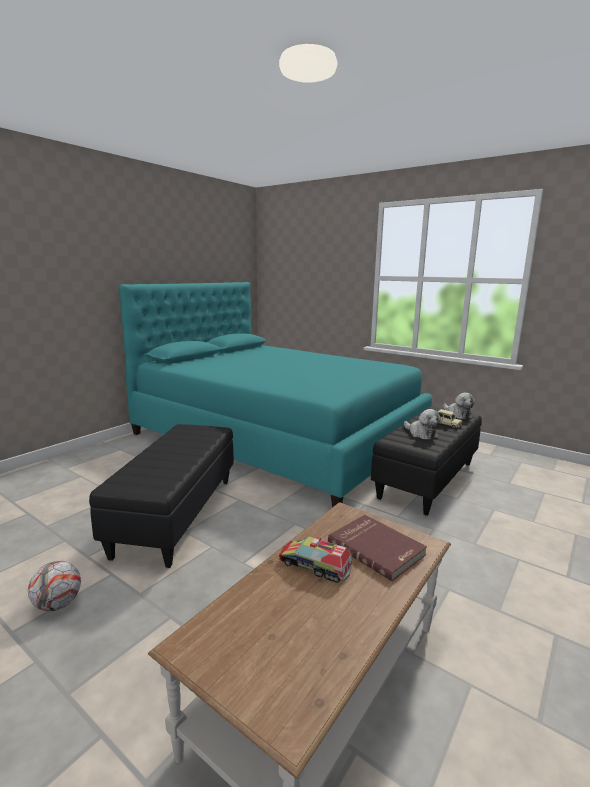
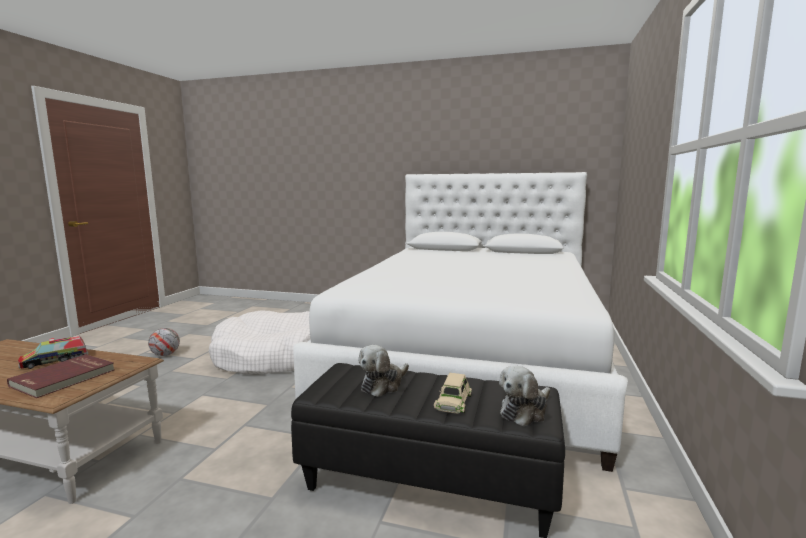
camera: 70 degrees right, 5 degrees down
black ottoman [89,424,234,568] -> white dog bed [209,310,310,375]
turquoise bed [119,282,432,507] -> white bed [293,172,628,472]
toy truck [279,536,352,583] -> toy truck turned 135 degrees counterclockwise [18,336,88,369]

